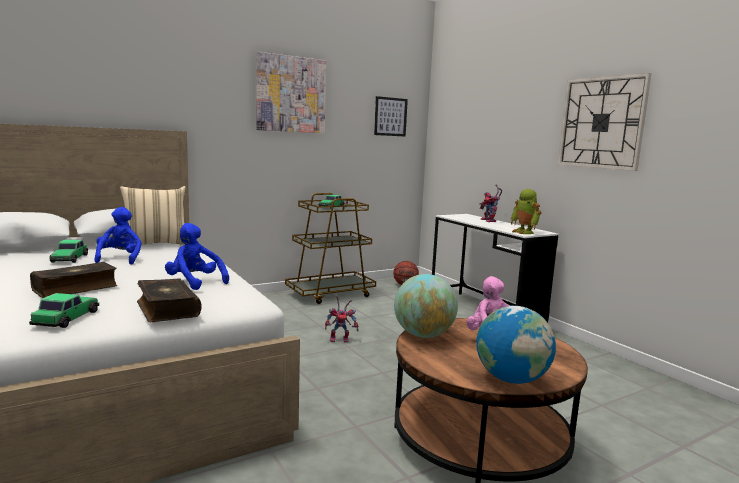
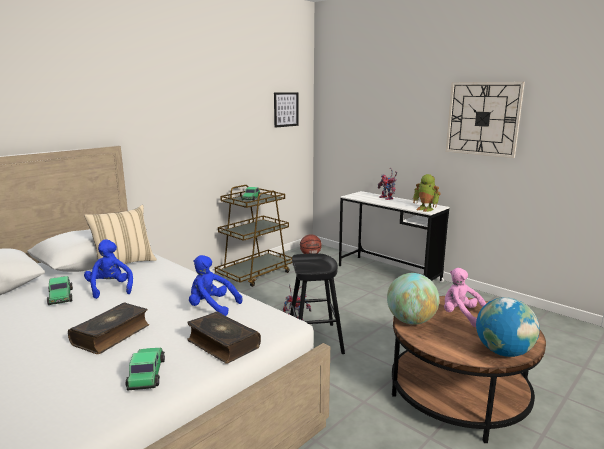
camera: 15 degrees left, 5 degrees up
picture [256,52,326,133] -> none
none -> black stool [290,253,345,354]

